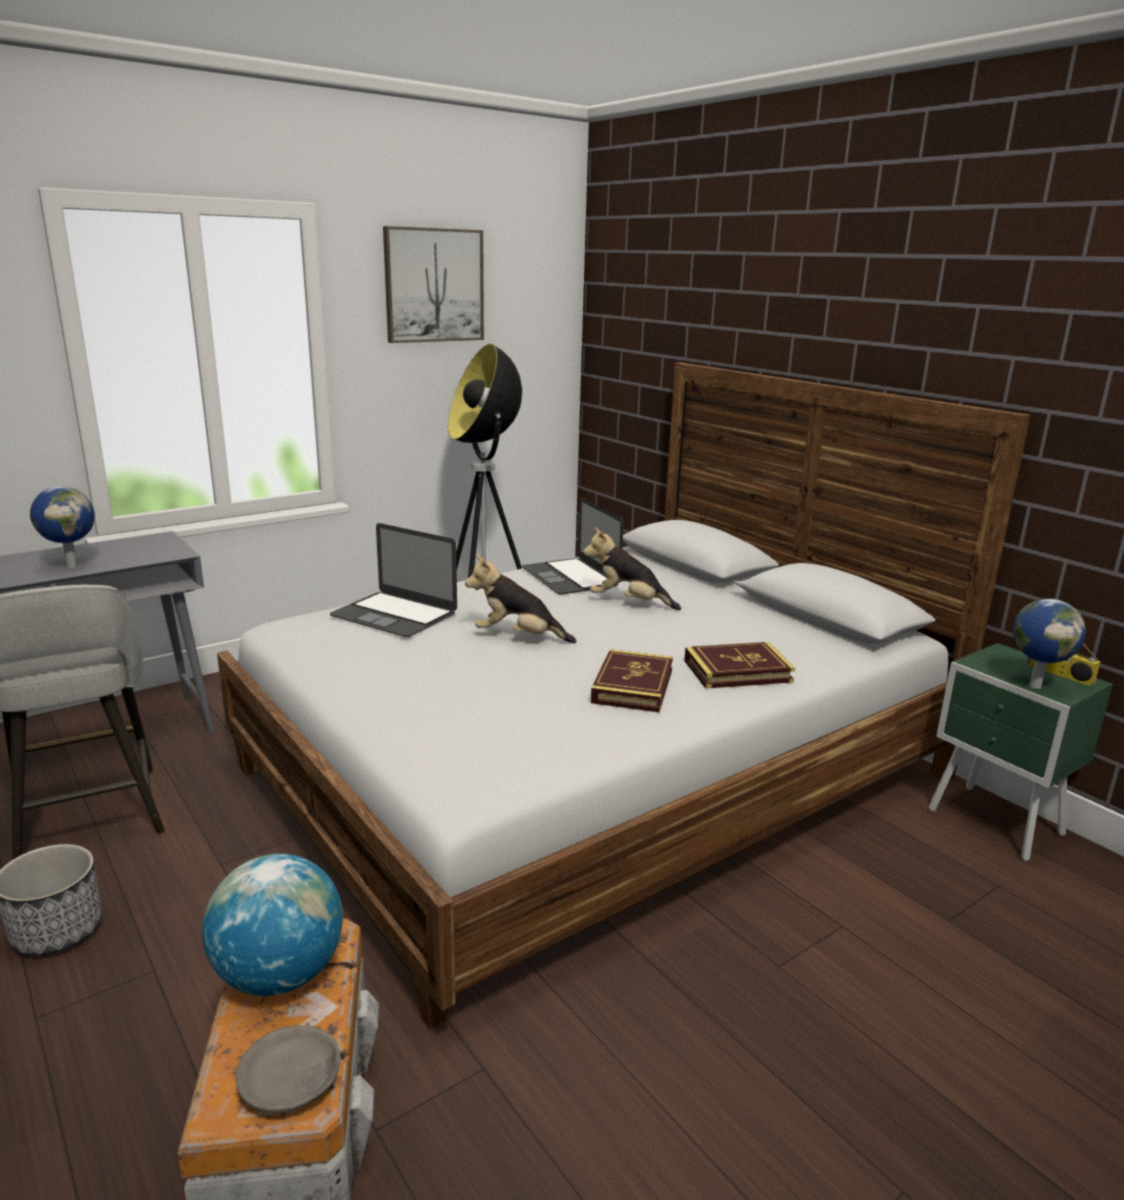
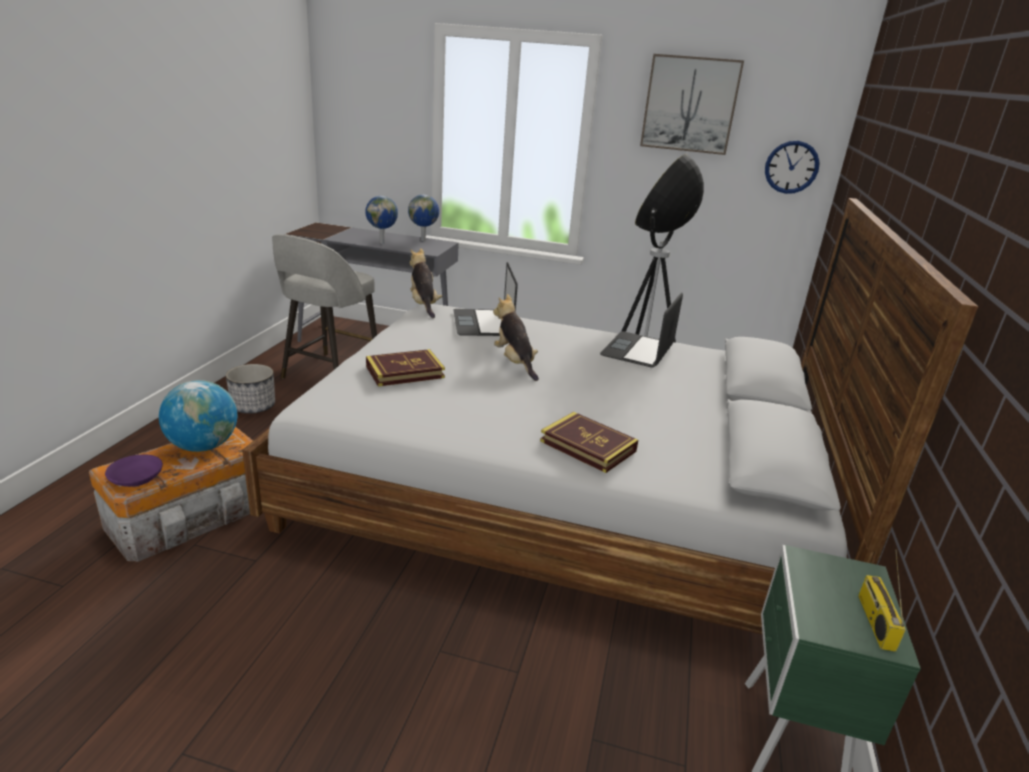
camera: 50 degrees right, 5 degrees up
grey bowl [236,1025,341,1113] -> purple bowl [105,455,163,487]
plush toy [583,527,681,610] -> plush toy moved to [410,248,442,318]
book [591,649,673,712] -> book moved to [366,349,445,387]
globe [1013,599,1086,689] -> globe moved to [408,195,439,241]
none -> wall clock [765,141,820,194]

